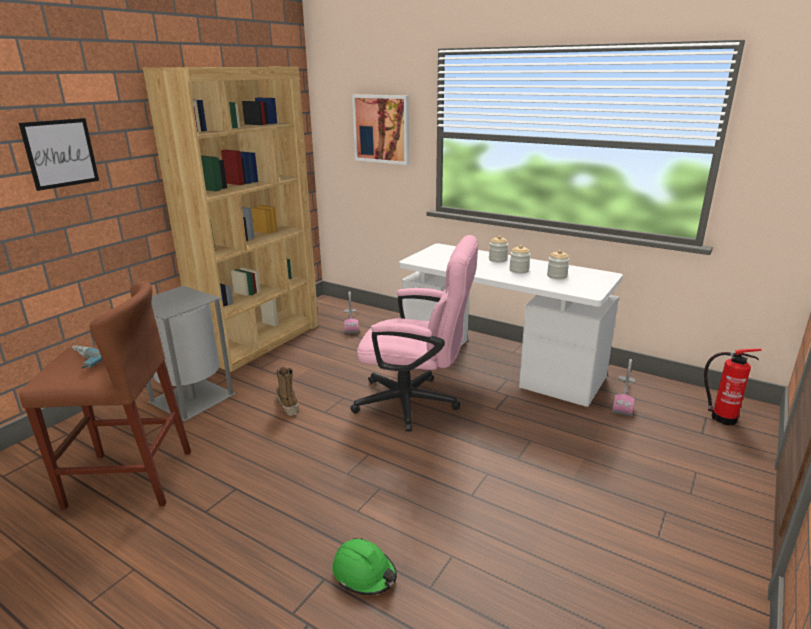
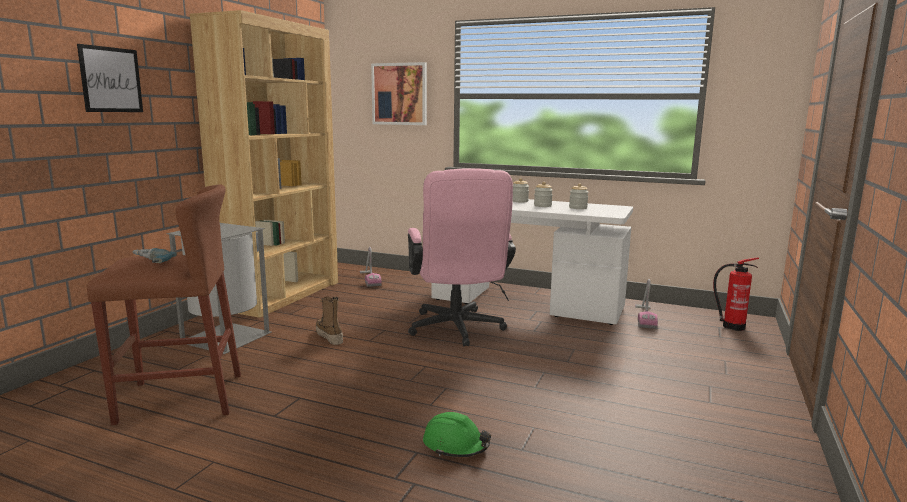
camera: 10 degrees left, 10 degrees down
pink office chair [350,235,478,432] -> pink office chair turned 75 degrees clockwise [408,168,516,346]

